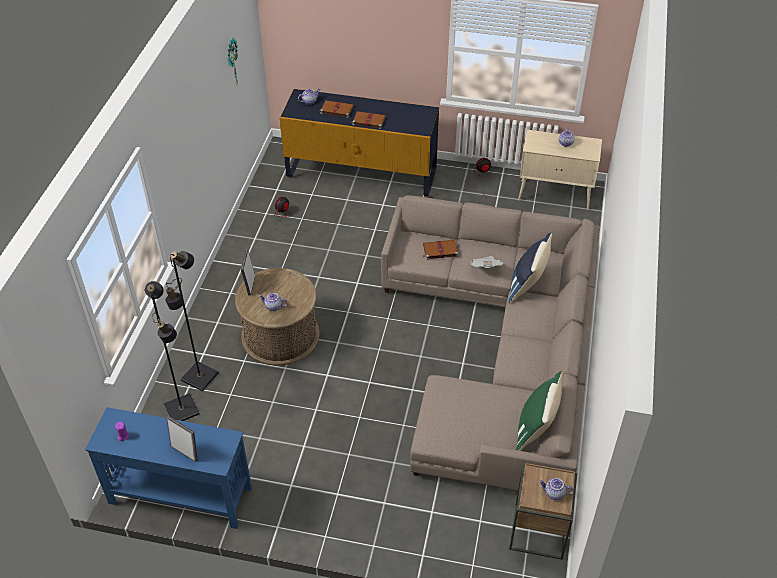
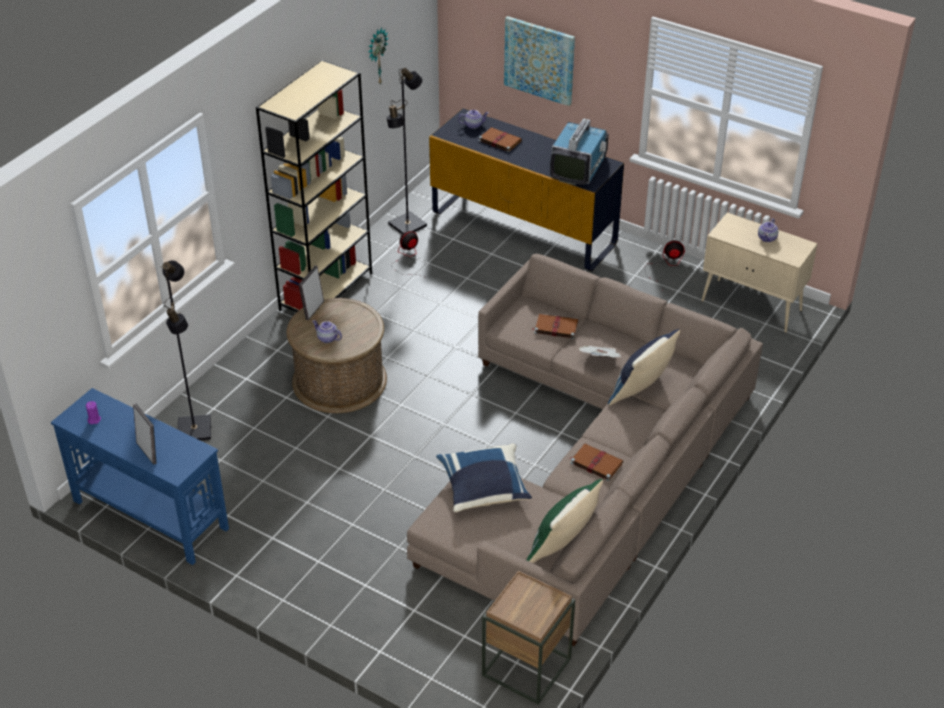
camera: 20 degrees right, 5 degrees down
black floor lamp [165,251,219,391] -> black floor lamp moved to [387,68,427,234]
brown book [351,111,386,129] -> brown book moved to [570,444,623,481]
teapot [539,478,574,500] -> none
none -> beige bookcase [256,59,372,312]
none -> blue pillow [436,443,532,512]
none -> picture [504,16,575,106]
none -> television [550,118,609,185]

